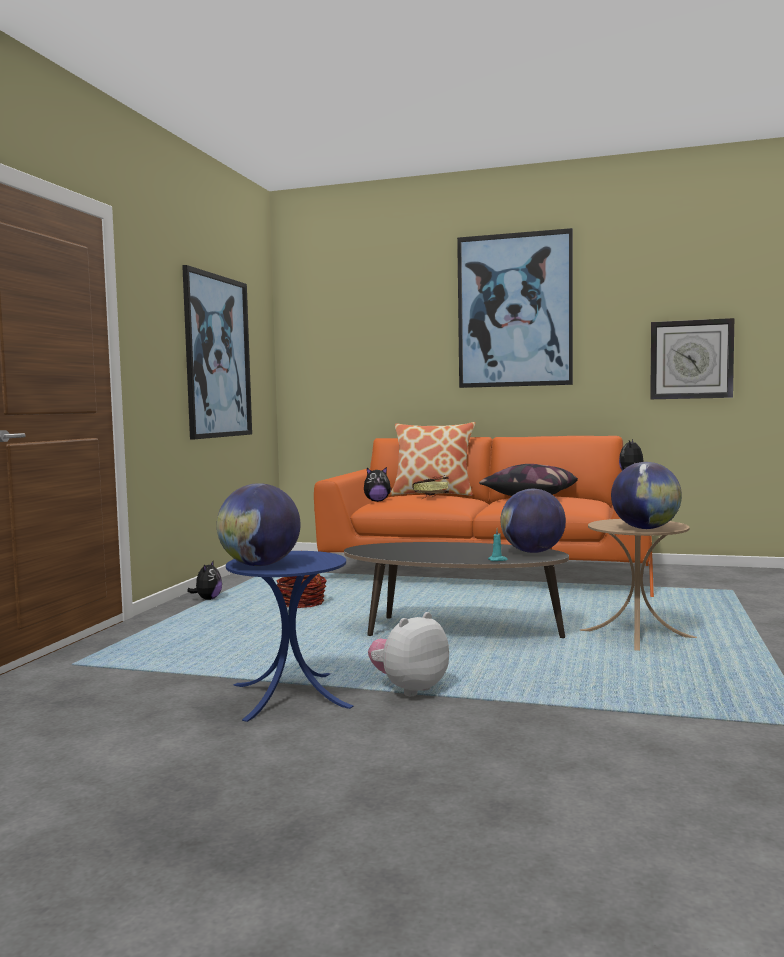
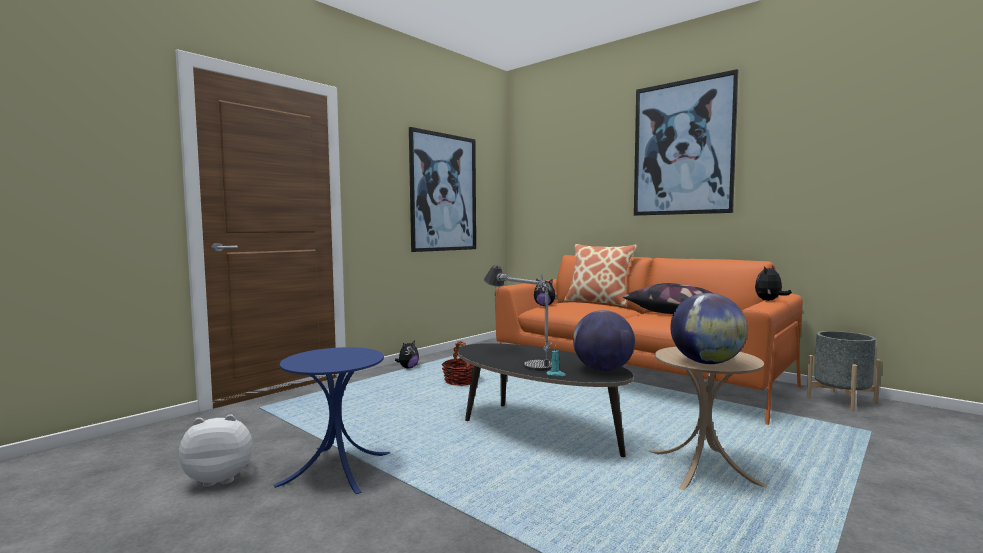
camera: 25 degrees right, 0 degrees up
globe [217,483,301,566] -> none
plush toy [368,612,449,696] -> plush toy moved to [179,414,252,487]
book [413,475,449,499] -> none
wall clock [650,318,734,399] -> none
none -> table lamp [484,265,552,371]
none -> grey planter [806,331,881,411]

